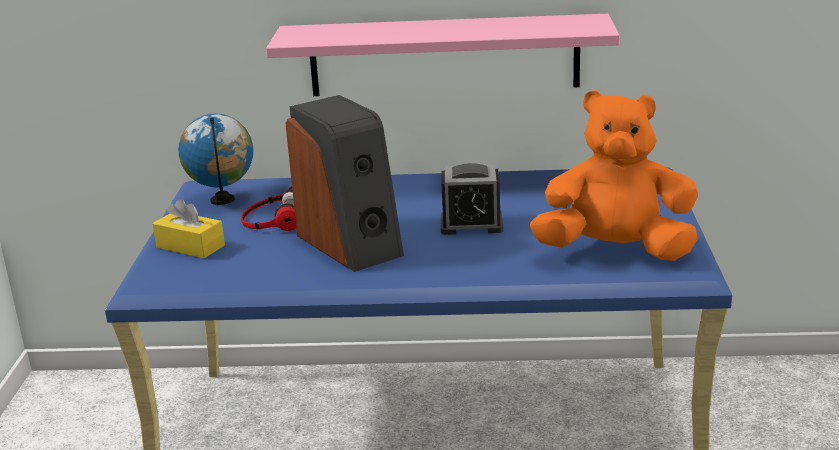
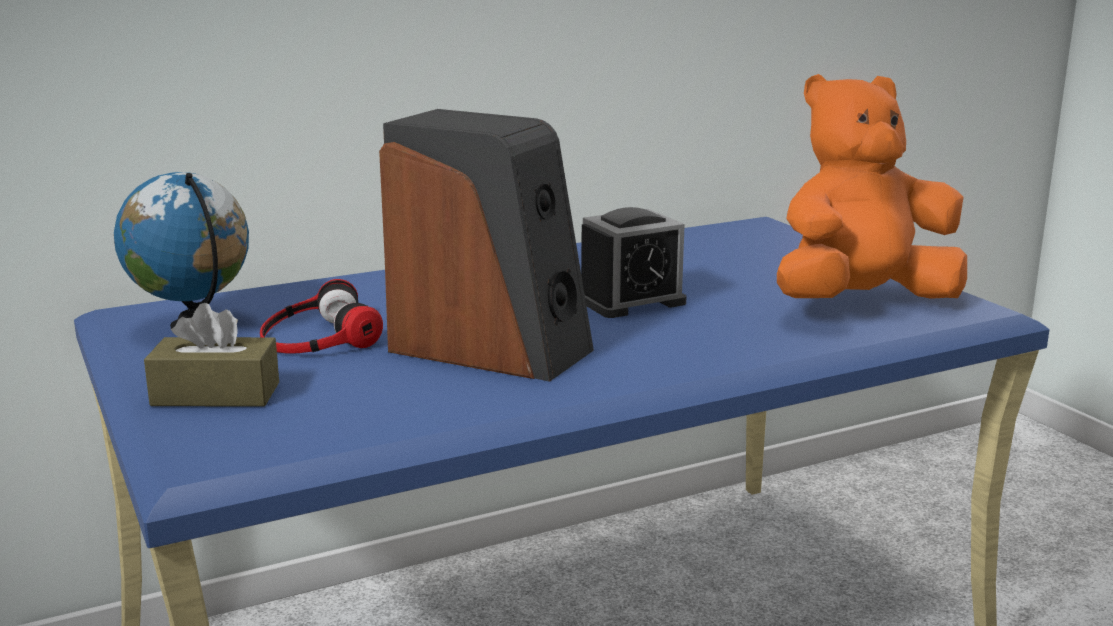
camera: 30 degrees left, 5 degrees down
yellow tissue box [152,198,225,258] -> brown tissue box [144,303,279,407]
pink shelf [266,14,620,96] -> none

